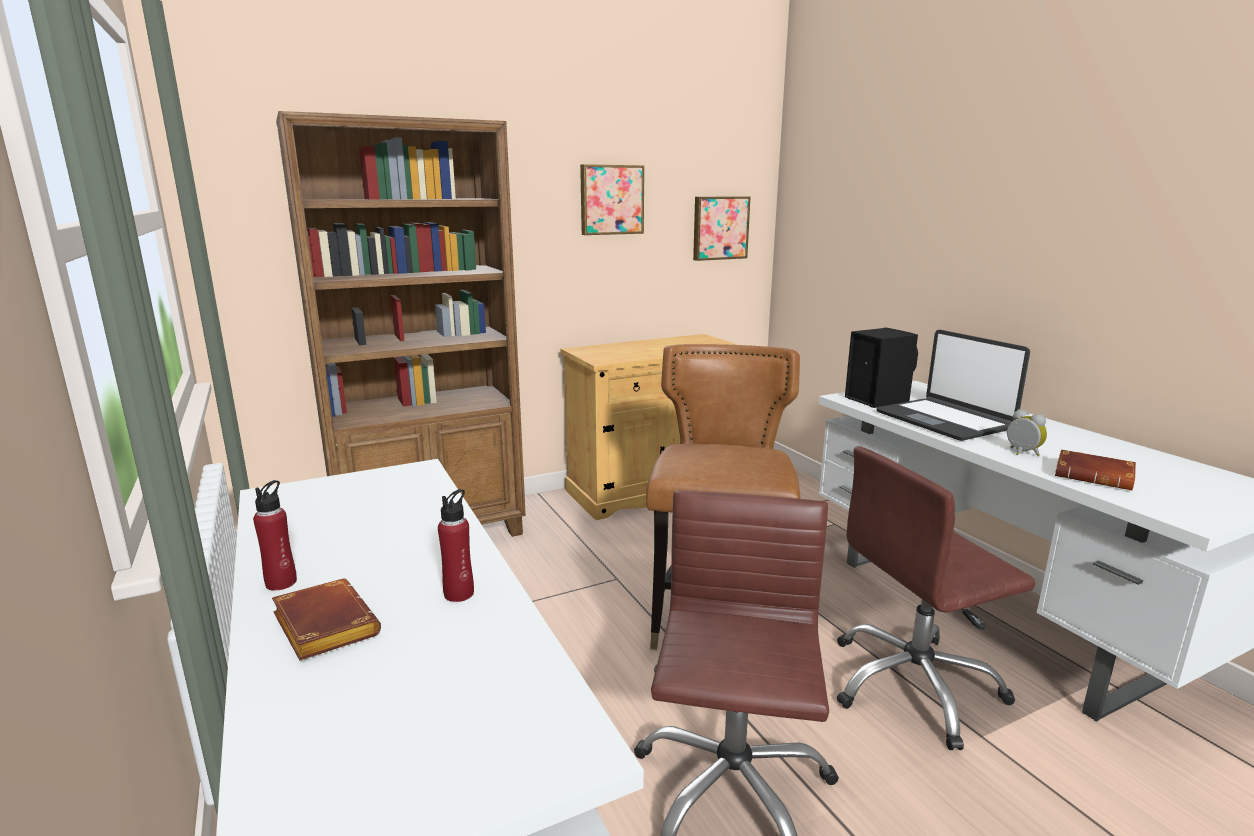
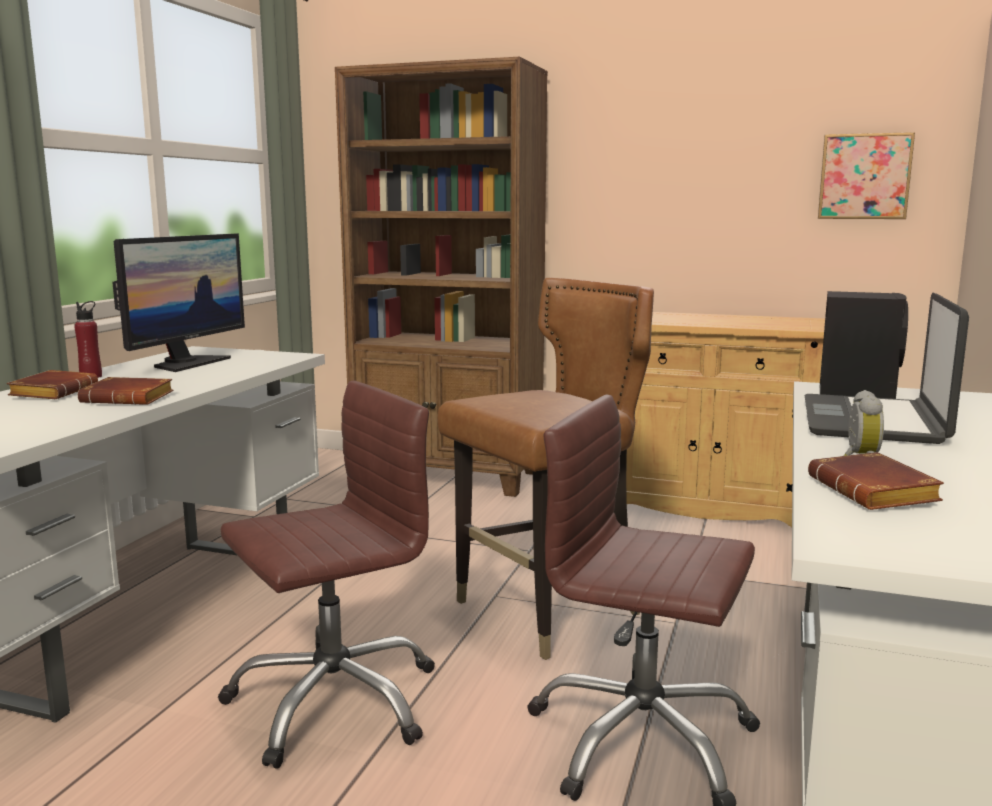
camera: 45 degrees right, 5 degrees down
red bottle [438,489,474,602] -> brown book [78,377,174,405]
picture [580,164,644,235] -> none
none -> monitor [112,233,245,372]

